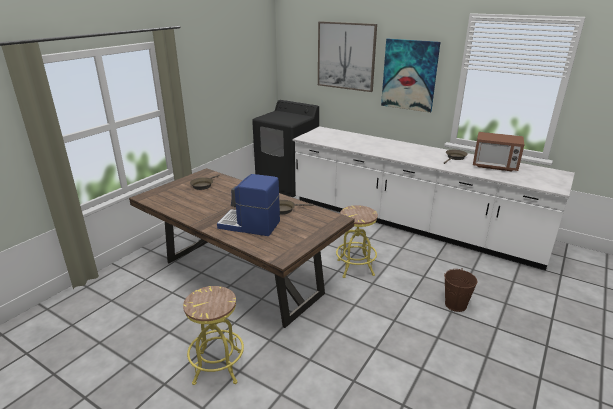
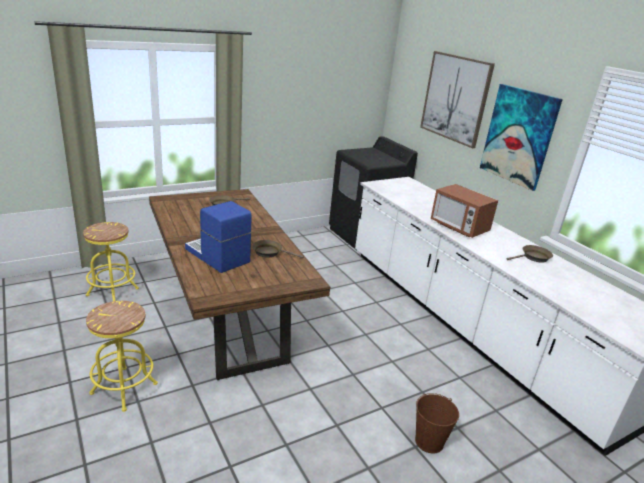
camera: 25 degrees right, 0 degrees up
yellow stool [336,205,378,278] -> yellow stool moved to [83,222,139,301]
microwave [473,132,525,171] -> microwave moved to [431,184,498,238]

